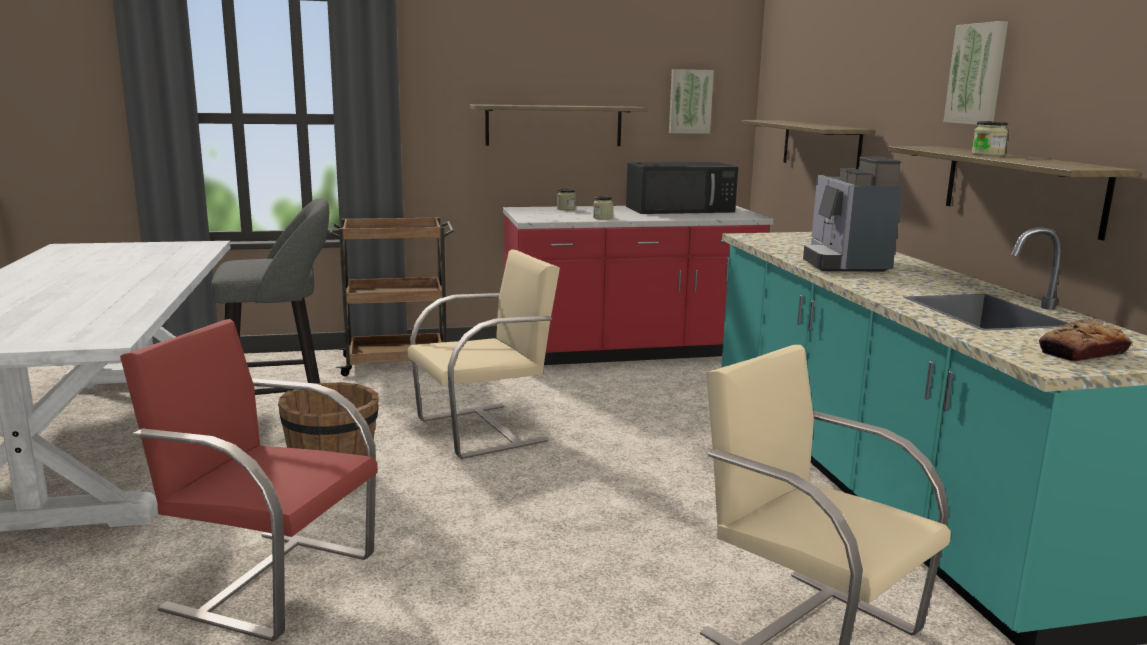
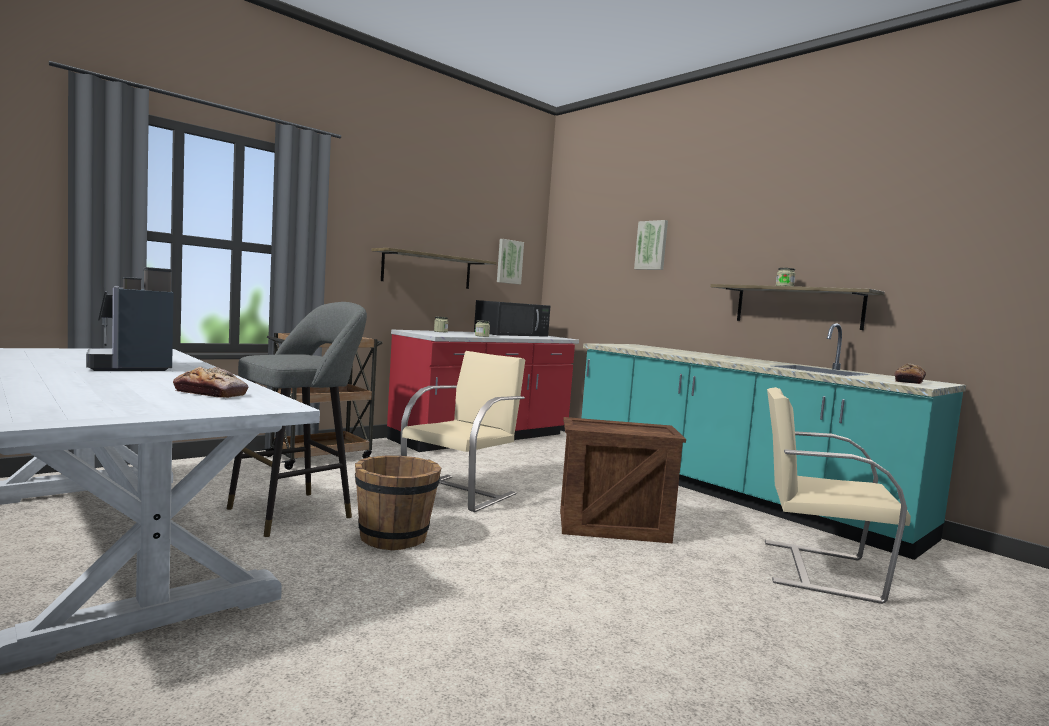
camera: 30 degrees left, 10 degrees down
red chair [120,319,378,642] -> none
shelf [741,120,873,169] -> none
coffee machine [803,157,903,272] -> coffee machine moved to [86,267,174,371]
picture [944,21,1008,125] -> picture moved to [634,220,668,270]
none -> bread [173,367,249,398]
none -> crate [560,417,686,544]

